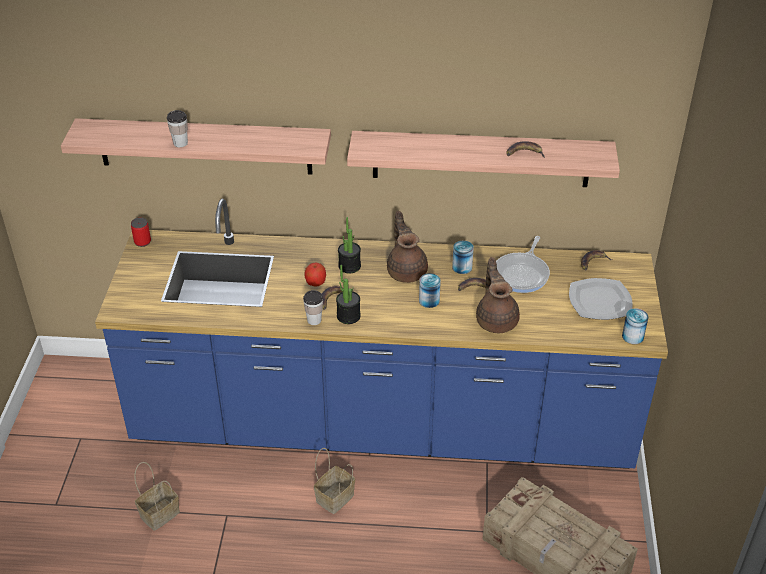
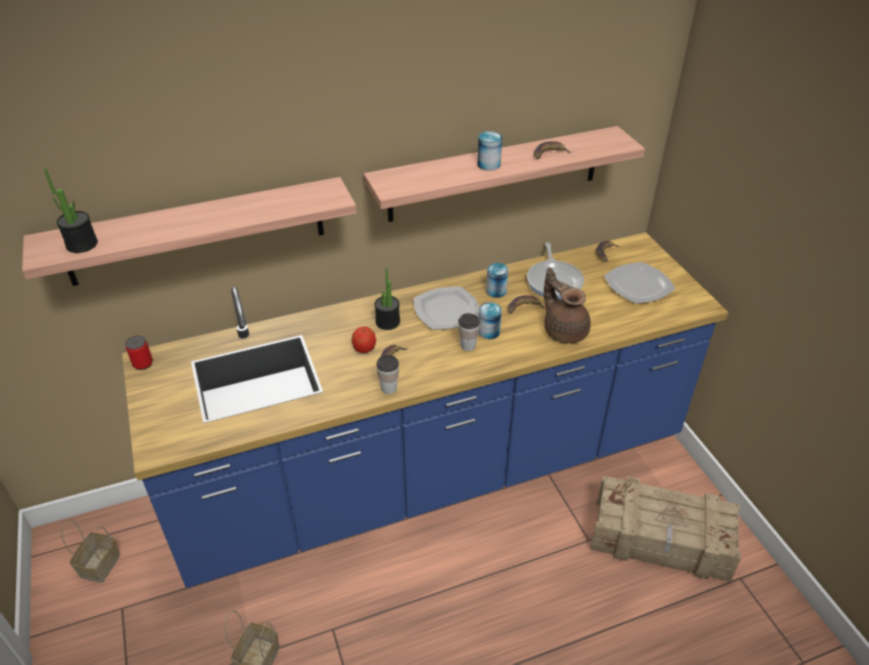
camera: 25 degrees left, 0 degrees up
cup [167,110,188,147] -> cup moved to [458,313,480,351]
basket [314,448,355,514] -> basket moved to [61,519,120,583]
potted plant [336,265,361,324] -> potted plant moved to [44,168,98,253]
brown teapot [387,211,428,283] -> plate [414,286,480,330]
can [622,308,649,344] -> can moved to [477,131,502,171]

